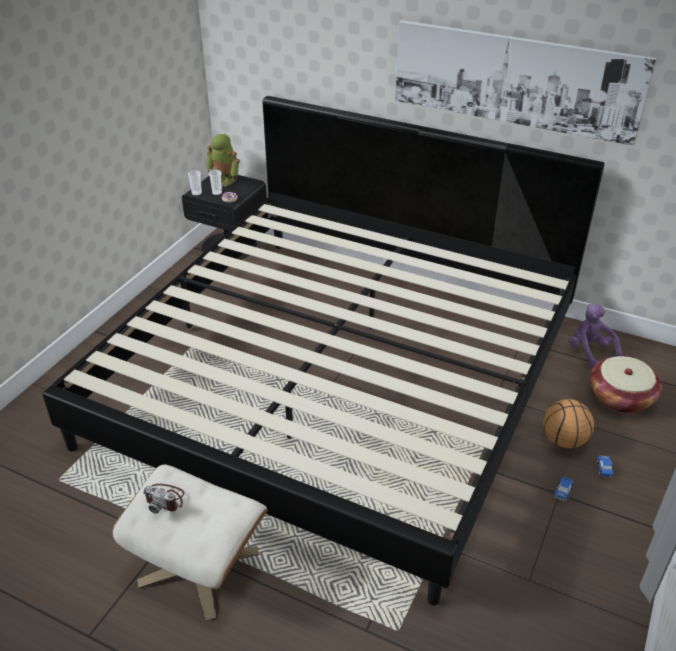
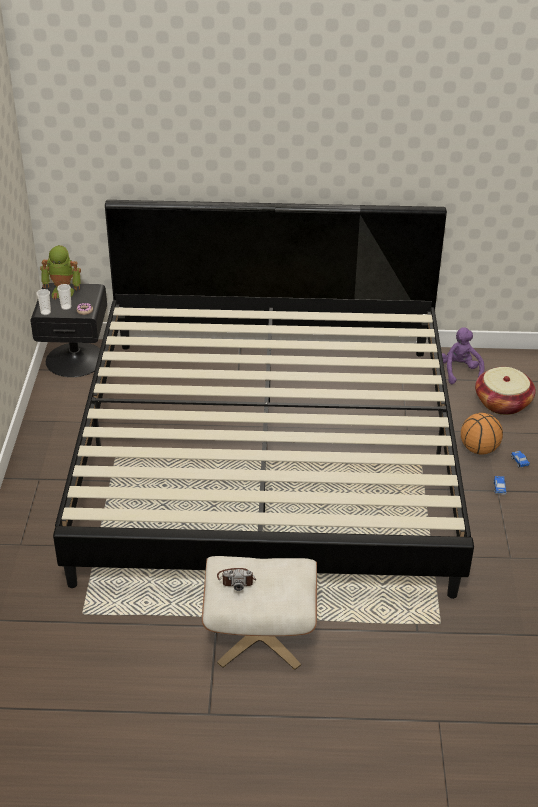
camera: 25 degrees left, 0 degrees up
picture [395,20,656,146] -> none
purple plush toy [569,304,622,368] -> purple plush toy turned 45 degrees clockwise [442,327,484,384]

